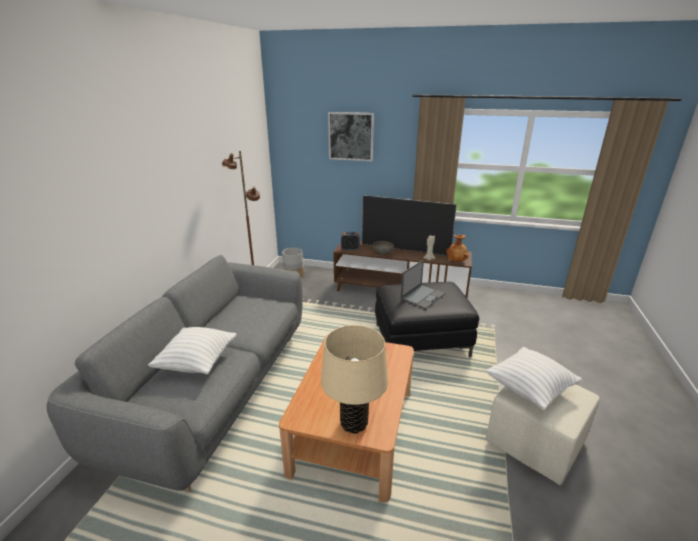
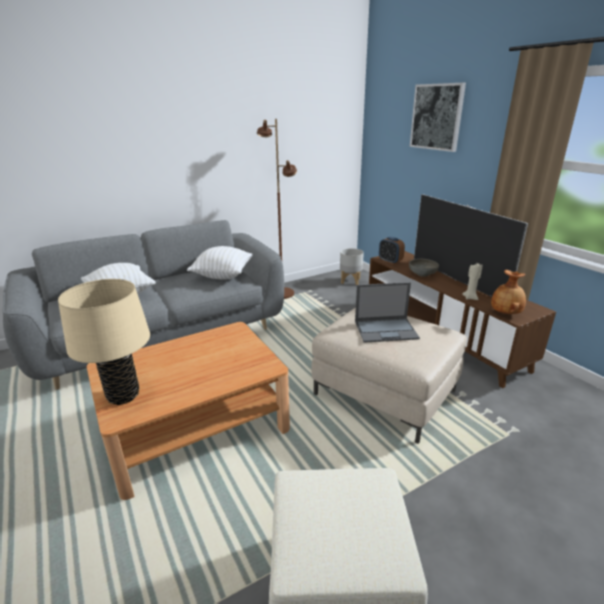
camera: 45 degrees right, 0 degrees up
black ottoman [375,282,479,357] -> beige ottoman [311,308,467,444]
white pillow [485,347,582,410] -> white pillow moved to [187,246,253,280]

